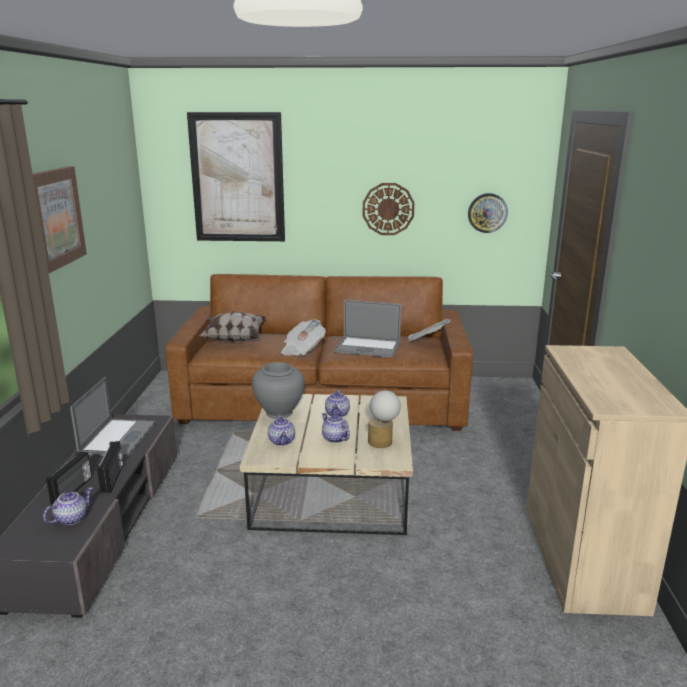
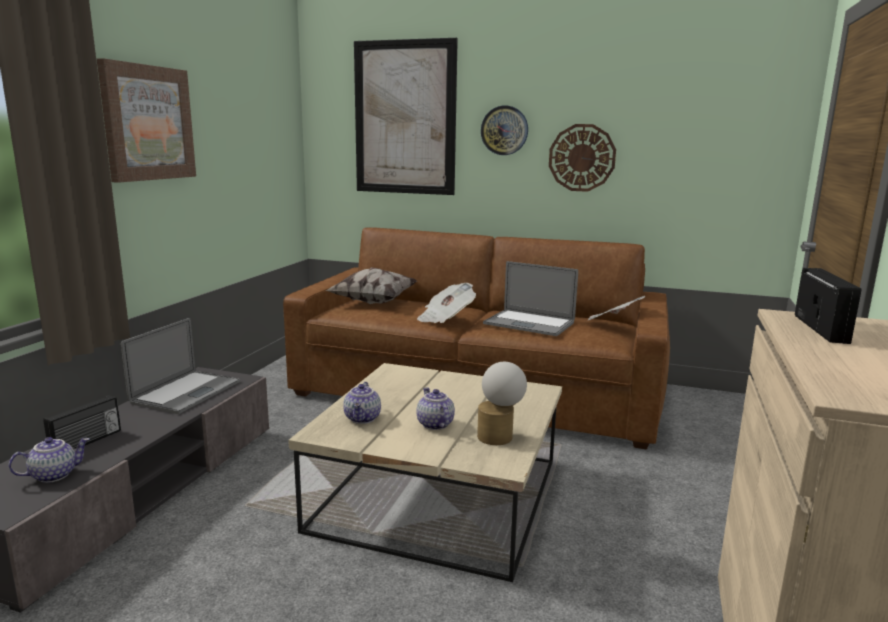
camera: 15 degrees right, 5 degrees down
radio [97,441,123,493] -> radio moved to [795,268,862,344]
grey vase [252,362,305,419] -> none
teapot [325,389,350,417] -> none
wall clock [468,193,508,233] -> wall clock moved to [481,105,528,155]

